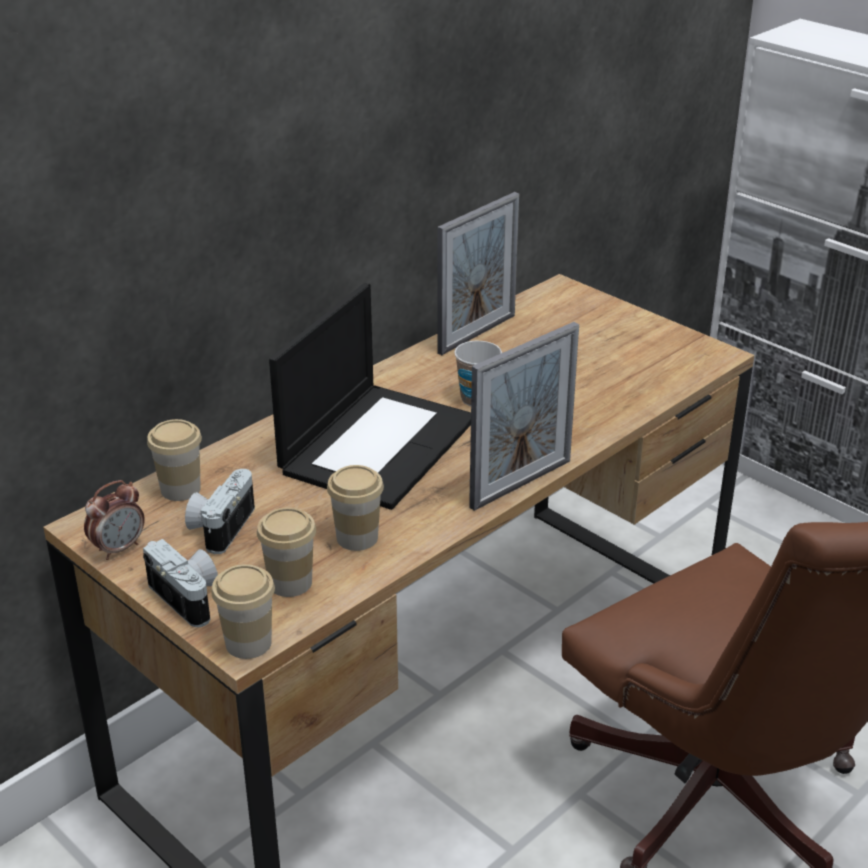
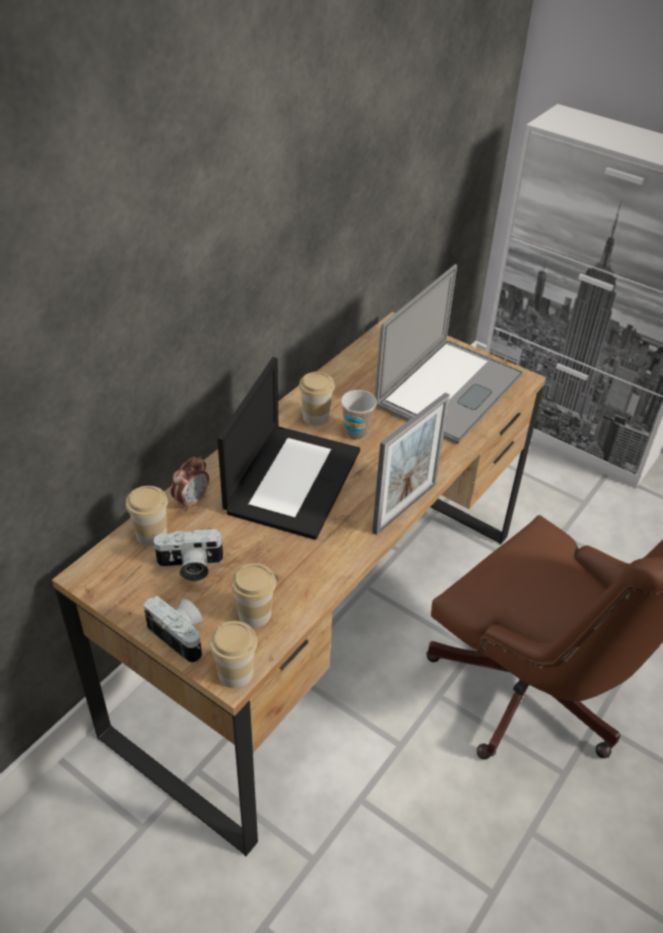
camera: 10 degrees left, 10 degrees up
alarm clock [84,480,145,560] -> alarm clock moved to [171,456,209,510]
camera [185,469,255,554] -> camera turned 105 degrees counterclockwise [152,528,225,581]
cup [327,465,384,551] -> cup moved to [299,372,335,426]
picture frame [437,192,519,355] -> none
none -> laptop [375,264,523,444]

